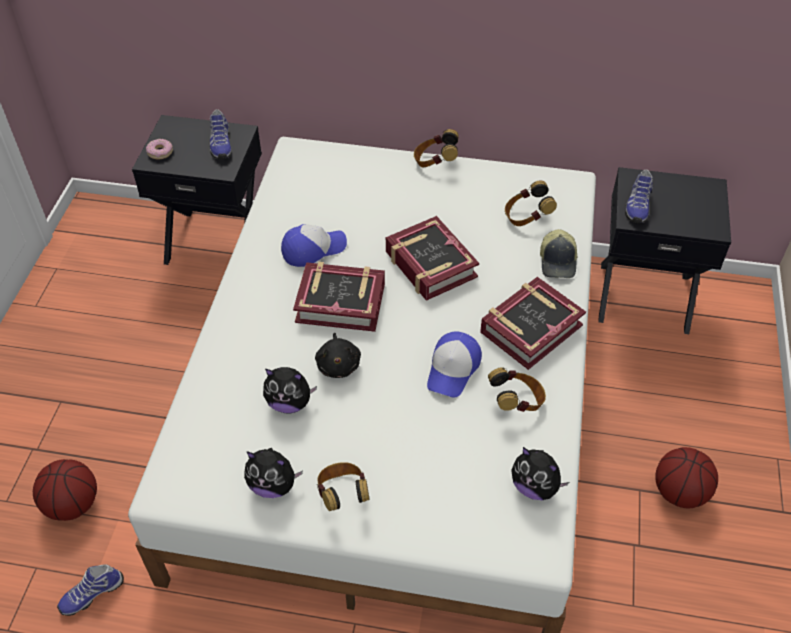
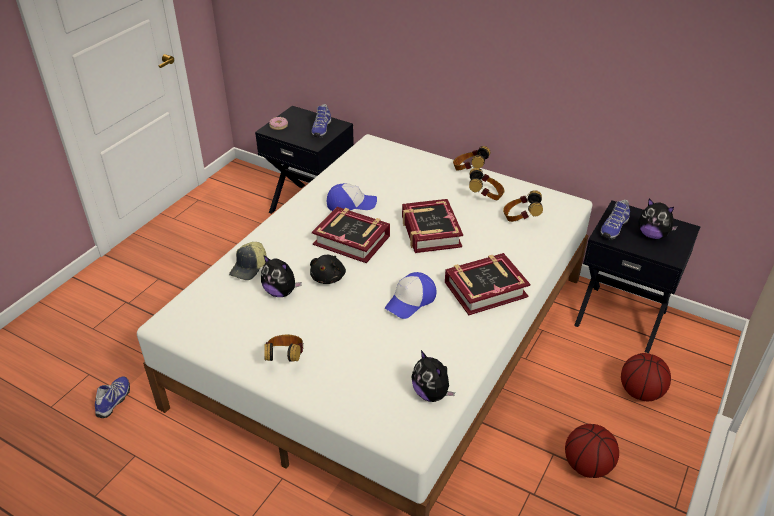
camera: 20 degrees right, 10 degrees down
basketball [33,459,97,521] -> basketball moved to [621,353,671,401]
shoe [57,565,124,616] -> shoe turned 120 degrees clockwise [95,376,130,418]
plush toy [244,448,303,498] -> plush toy moved to [639,199,678,239]
headphones [488,367,546,412] -> headphones moved to [469,168,504,200]
cap [540,229,577,278] -> cap moved to [229,242,266,280]

